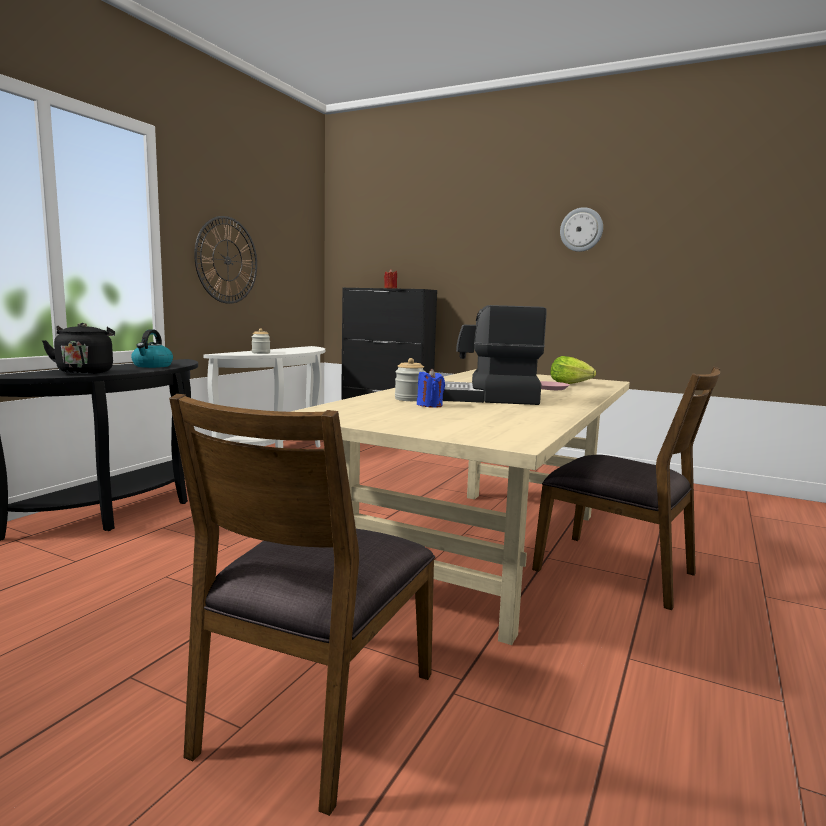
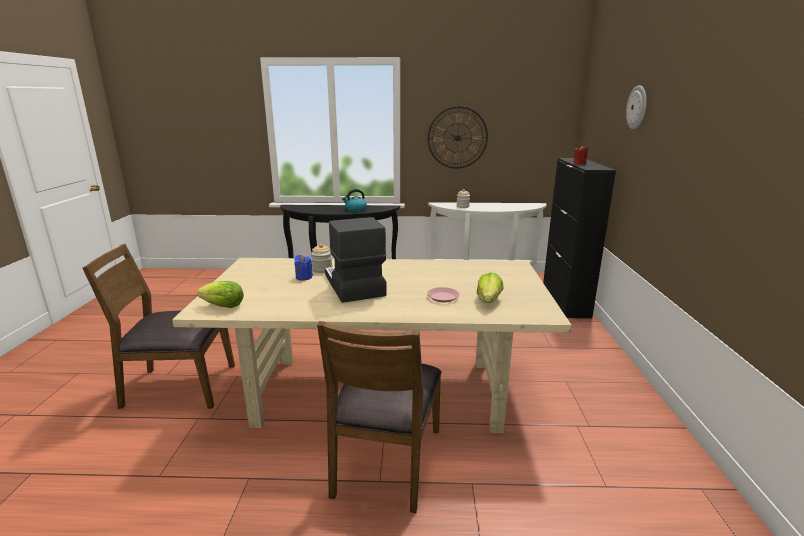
camera: 65 degrees right, 10 degrees up
black kettle [42,323,115,374] -> none
wall clock [560,207,603,252] -> wall clock moved to [626,85,647,129]
none -> lettuce [197,281,244,308]

